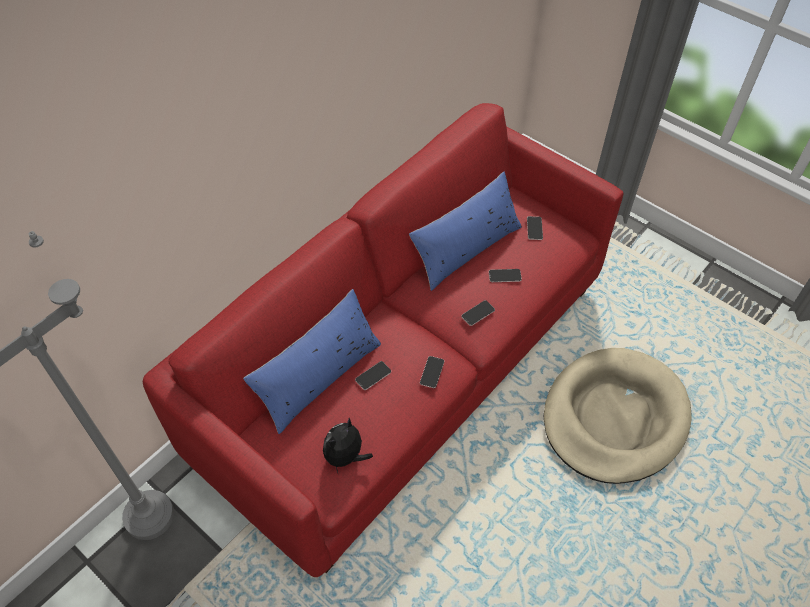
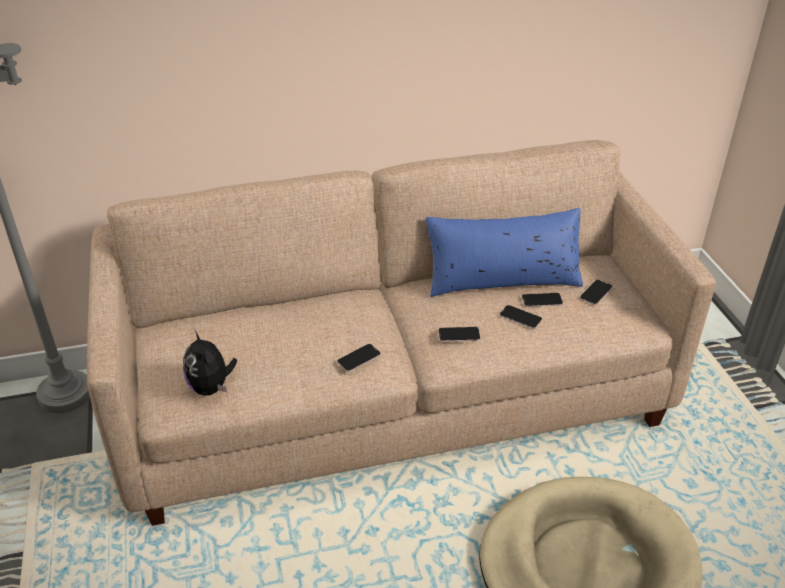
camera: 35 degrees right, 15 degrees down
red sofa [143,103,623,577] -> beige sofa [87,140,716,526]
blue pillow [243,289,381,434] -> none
plush toy [323,418,373,475] -> plush toy turned 90 degrees counterclockwise [183,329,237,396]
phone [355,361,391,390] -> phone moved to [522,293,563,307]

